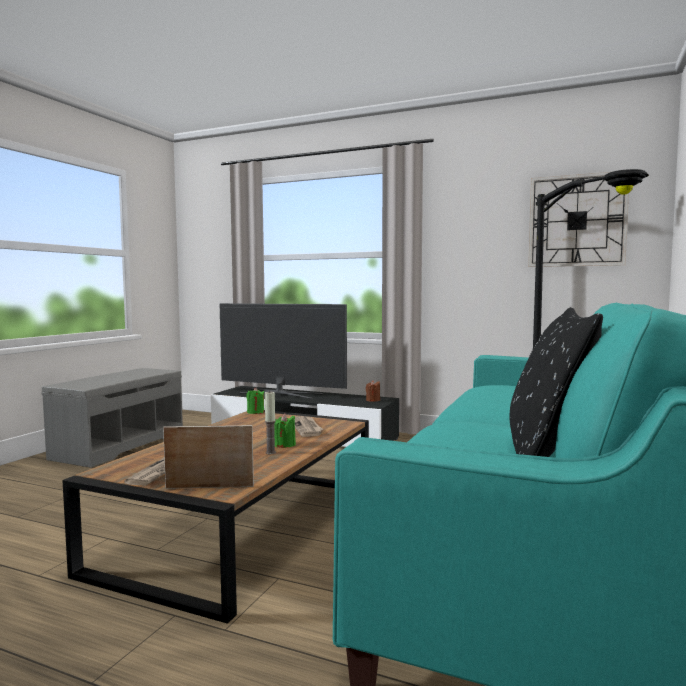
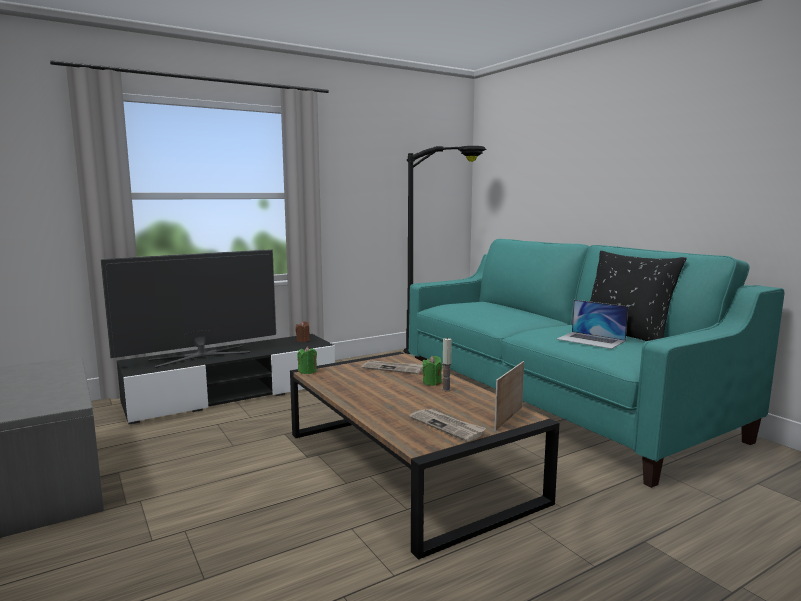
camera: 55 degrees left, 5 degrees up
wall clock [528,172,629,267] -> none
none -> laptop [557,300,628,349]

